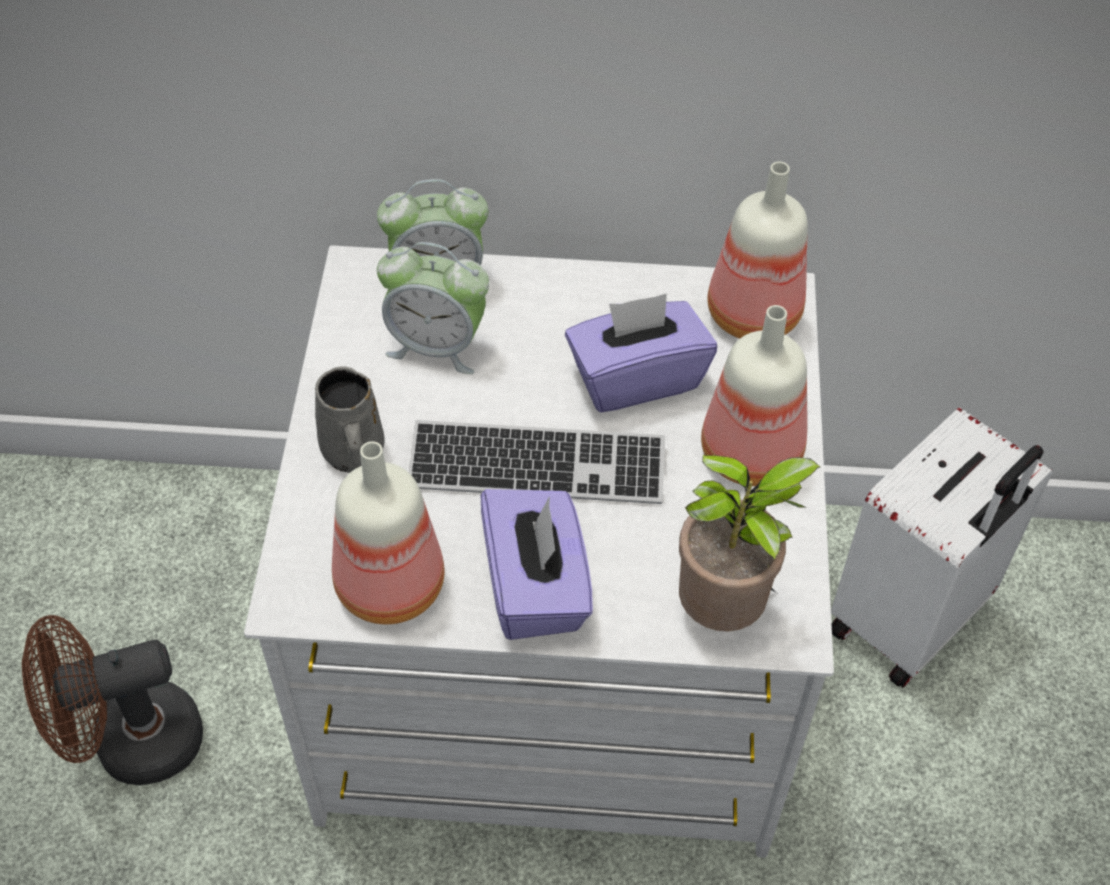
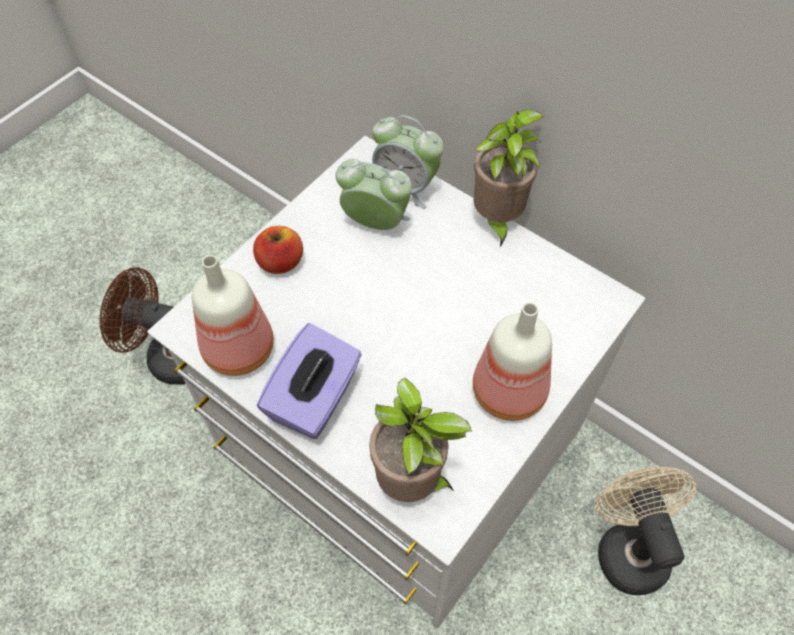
camera: 35 degrees right, 5 degrees up
grey mug [315,366,385,473] -> apple [253,226,303,274]
alarm clock [377,242,489,374] -> alarm clock turned 150 degrees clockwise [335,159,412,230]
keyboard [409,420,665,504] -> none
purple tissue box [565,293,717,412] -> none
bottle [707,162,808,339] -> none
white suitcase [831,408,1053,688] -> beige fan [595,467,696,595]
none -> potted plant [474,110,543,247]

